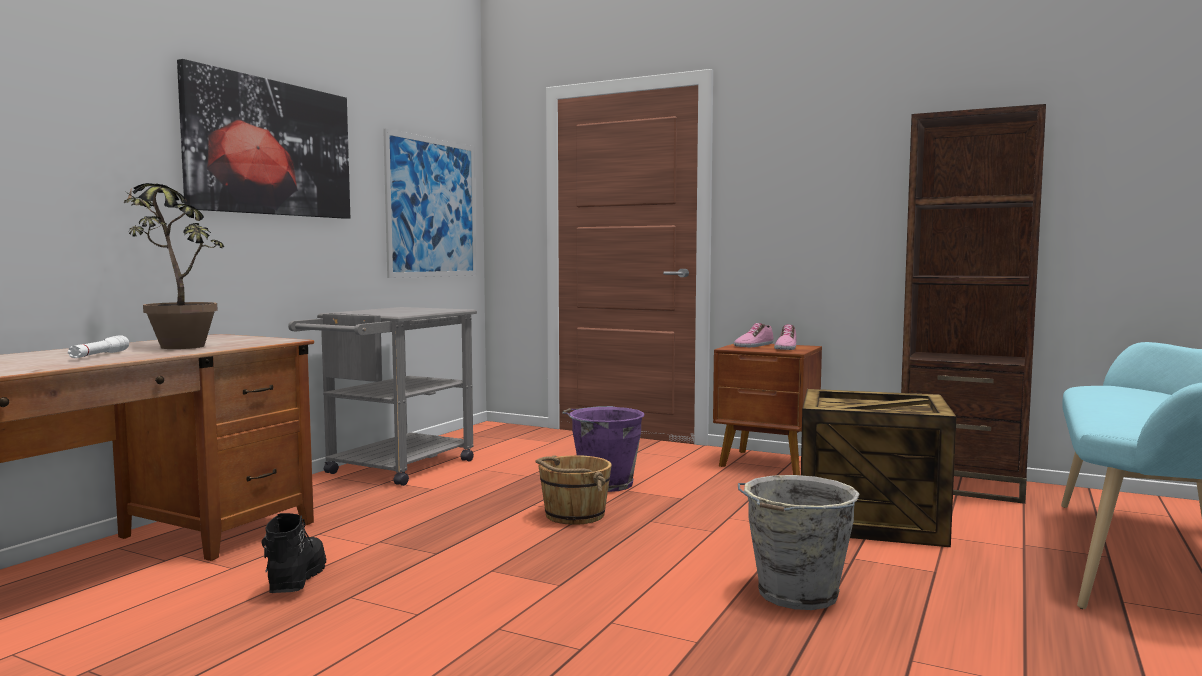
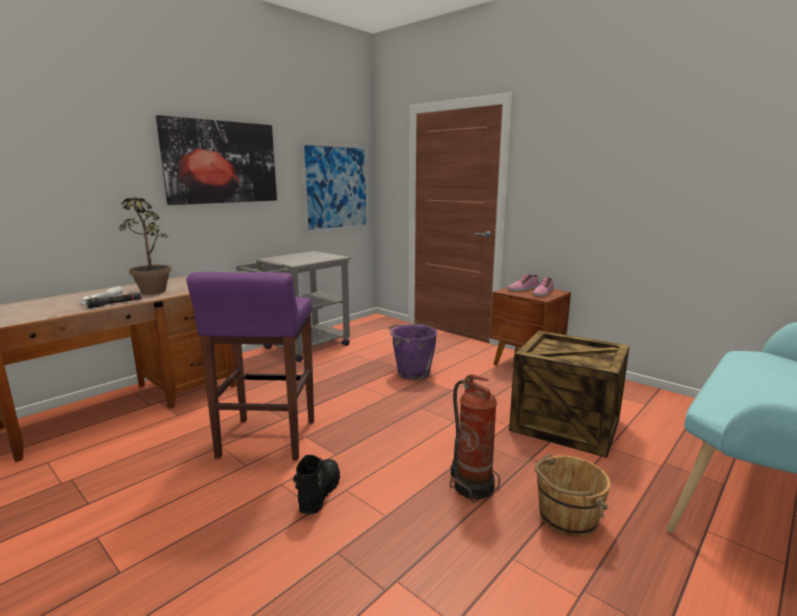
camera: 15 degrees right, 10 degrees up
black boot [262,513,326,593] -> black boot moved to [293,455,340,514]
brown bucket [536,455,612,525] -> brown bucket moved to [535,454,611,537]
grey bucket [738,475,860,610] -> fire extinguisher [450,374,500,503]
brown bookcase [901,104,1046,504] -> none
none -> black flashlight [86,293,141,308]
none -> purple stool [186,272,314,460]

